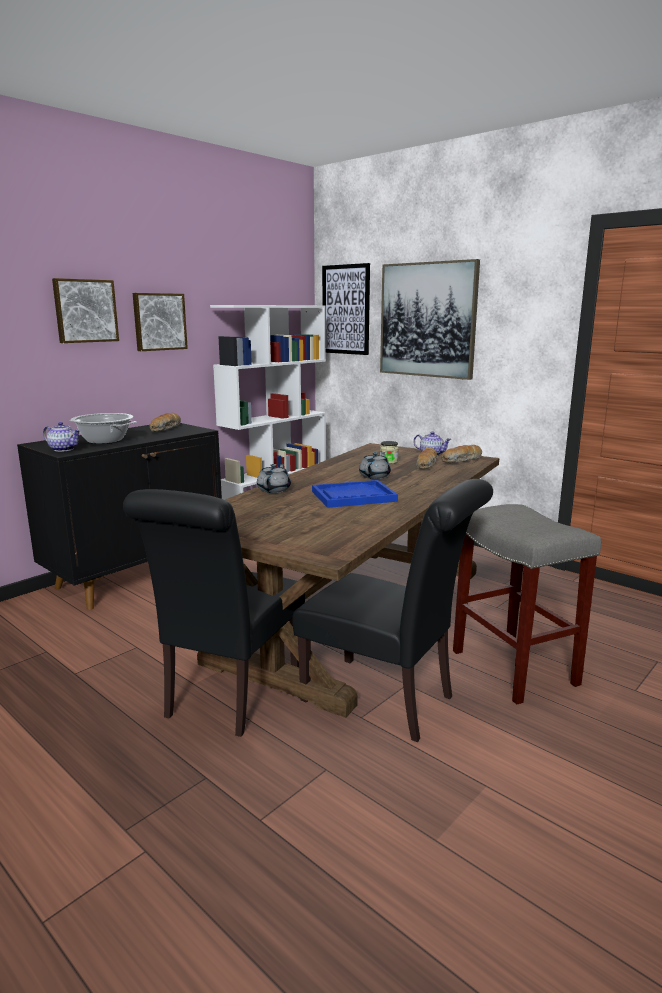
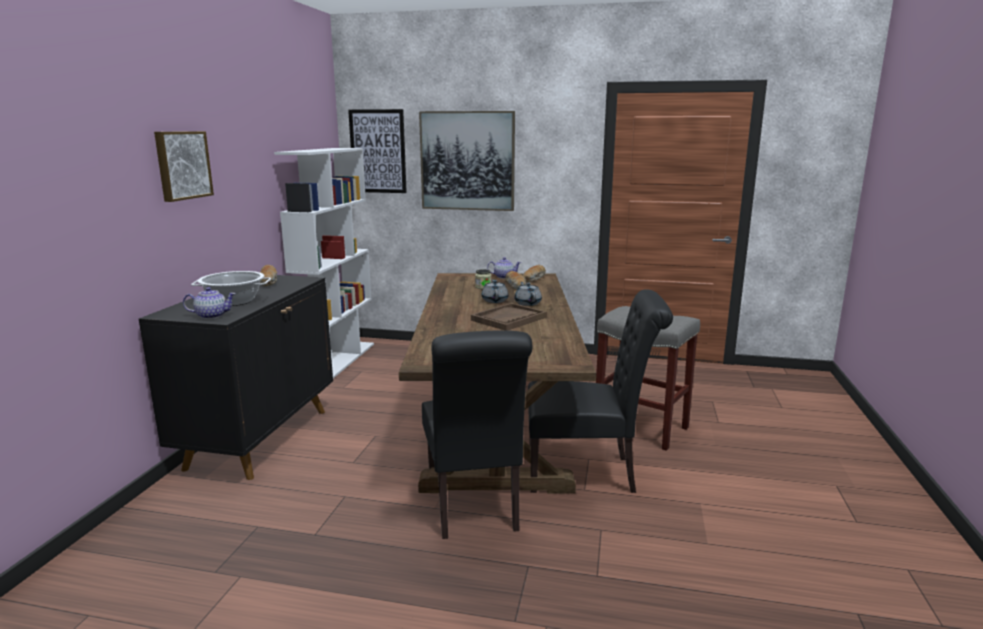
camera: 30 degrees left, 0 degrees up
picture [133,293,188,351] -> none
grey teapot [257,463,291,493] -> grey teapot moved to [514,282,542,306]
blue tray [312,480,398,508] -> brown tray [471,303,547,330]

